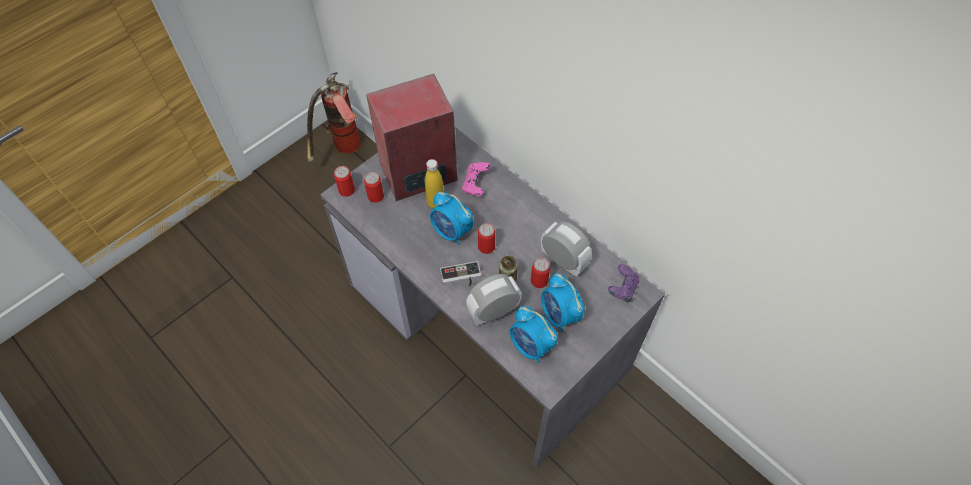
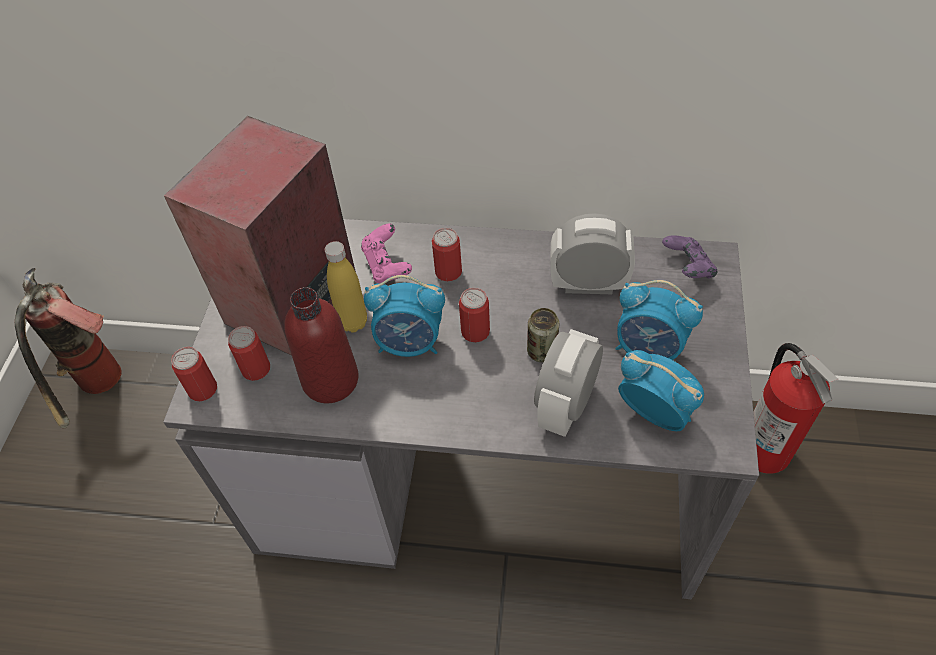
camera: 35 degrees left, 5 degrees down
game controller [440,261,481,287] -> none
alarm clock [510,306,558,363] -> alarm clock turned 150 degrees counterclockwise [618,350,704,431]
can [531,258,550,288] -> can moved to [432,228,462,281]
none -> red bottle [284,287,359,403]
none -> fire extinguisher [753,343,838,474]

